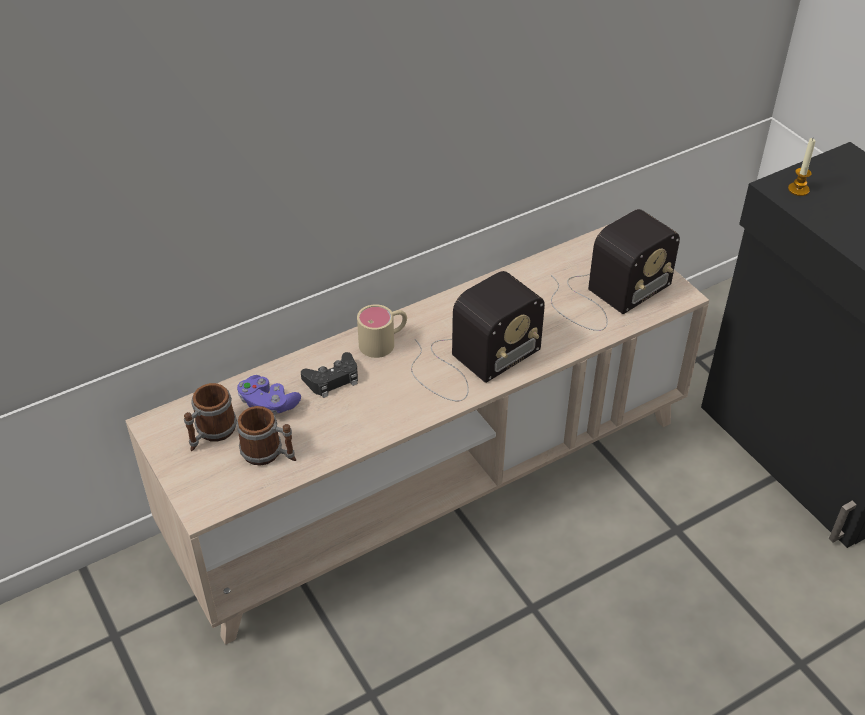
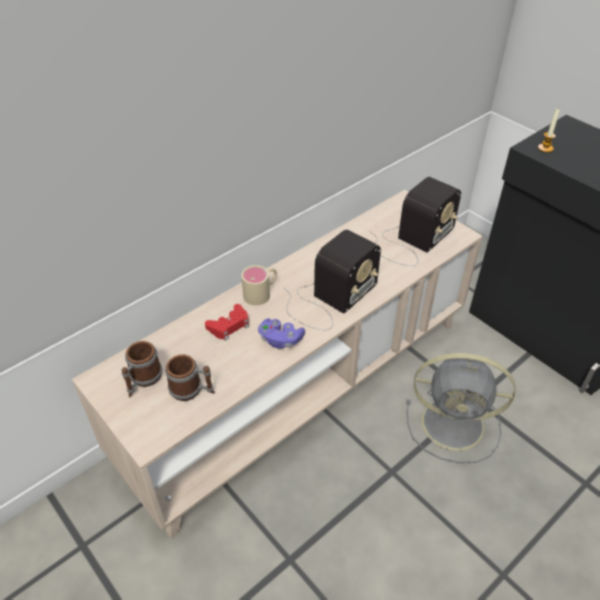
camera: 10 degrees left, 0 degrees up
purple game controller [237,375,301,415] -> purple game controller moved to [258,318,305,349]
black game controller [301,352,358,398] -> red game controller [205,304,249,341]
none -> grey fan [406,353,515,463]

